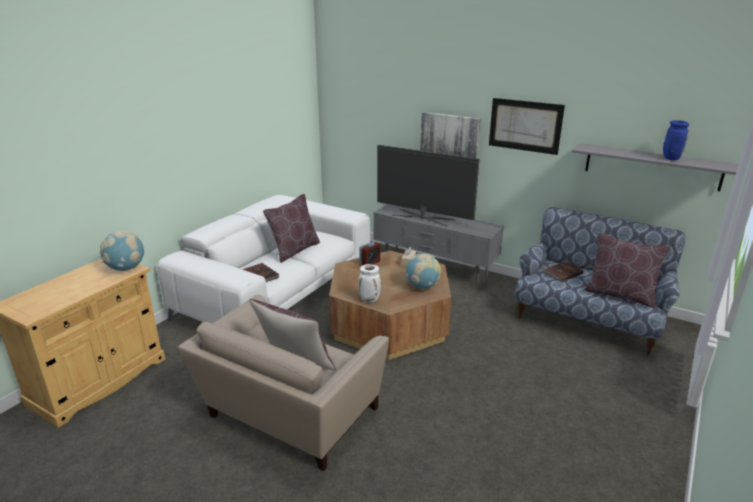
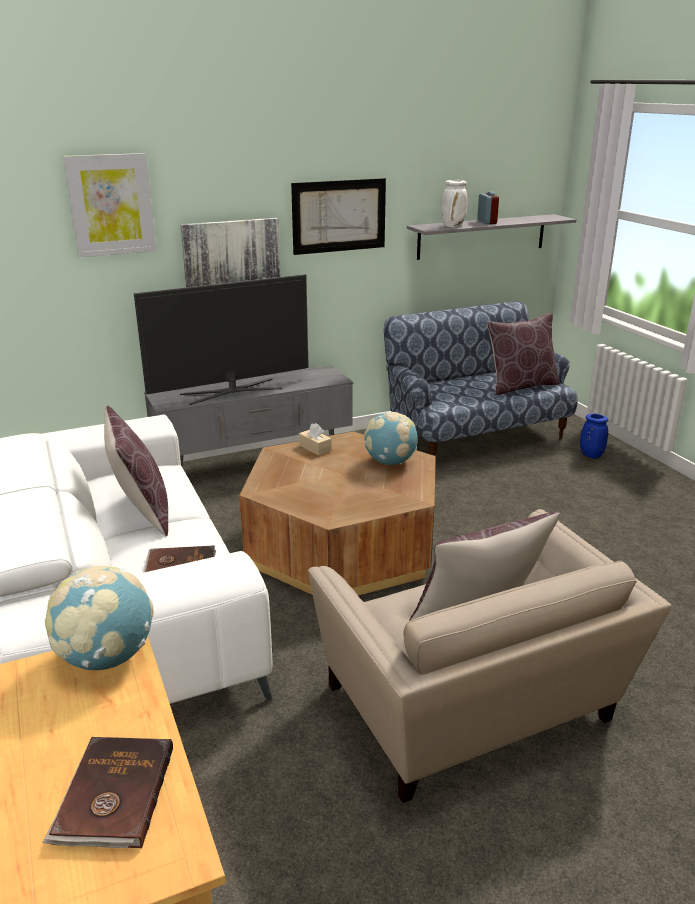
camera: 55 degrees left, 0 degrees up
white vase [358,264,381,302] -> white vase moved to [441,180,468,227]
alarm clock [359,241,380,265] -> alarm clock moved to [477,192,499,224]
brown book [543,262,584,282] -> brown book moved to [42,737,173,848]
blue vase [663,120,689,160] -> blue vase moved to [580,413,608,458]
none -> picture [63,153,156,257]

